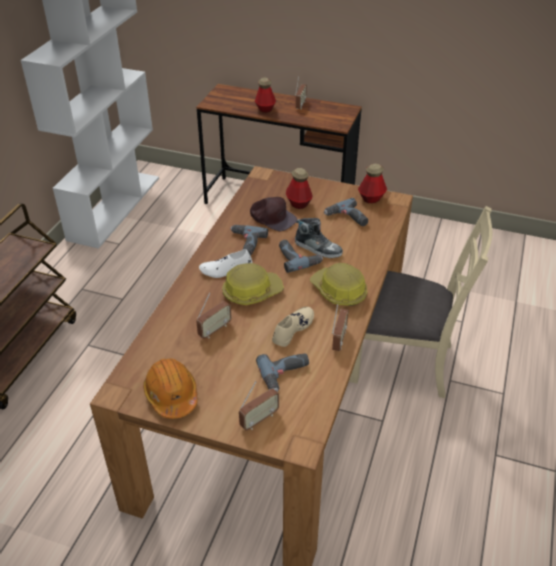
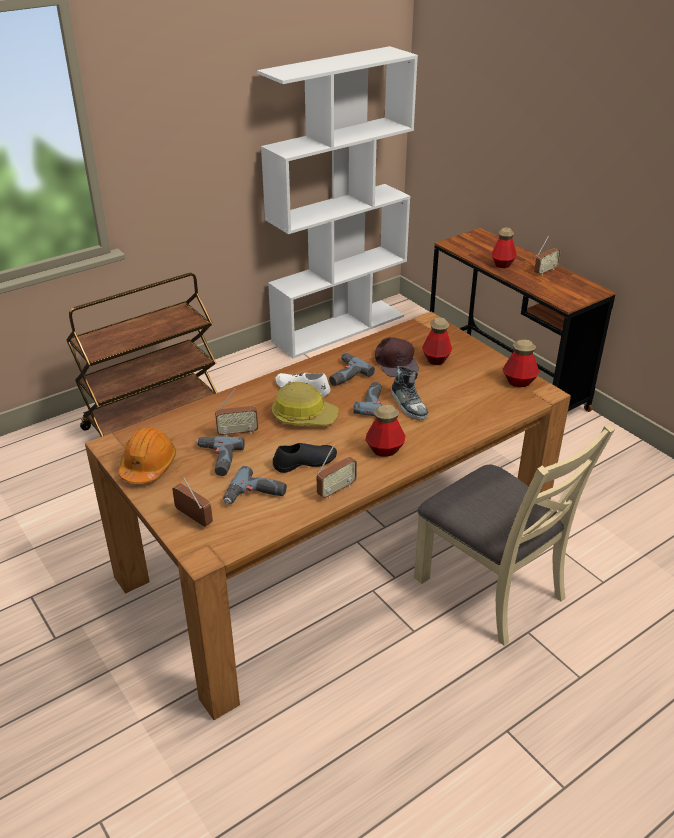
camera: 35 degrees right, 5 degrees down
radio [239,381,279,431] -> radio turned 135 degrees counterclockwise [172,477,213,527]
beige shoe [272,307,314,347] -> black shoe [273,443,337,473]
hard hat [310,263,367,306] -> bottle [365,405,405,457]
power drill [324,198,368,226] -> power drill moved to [196,436,245,476]

